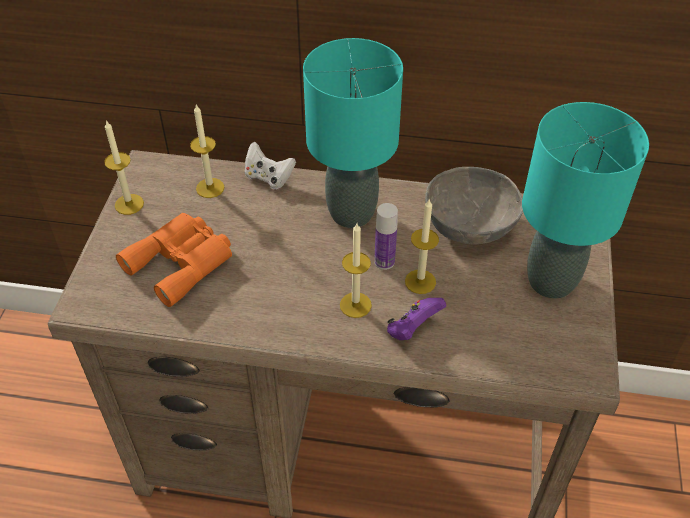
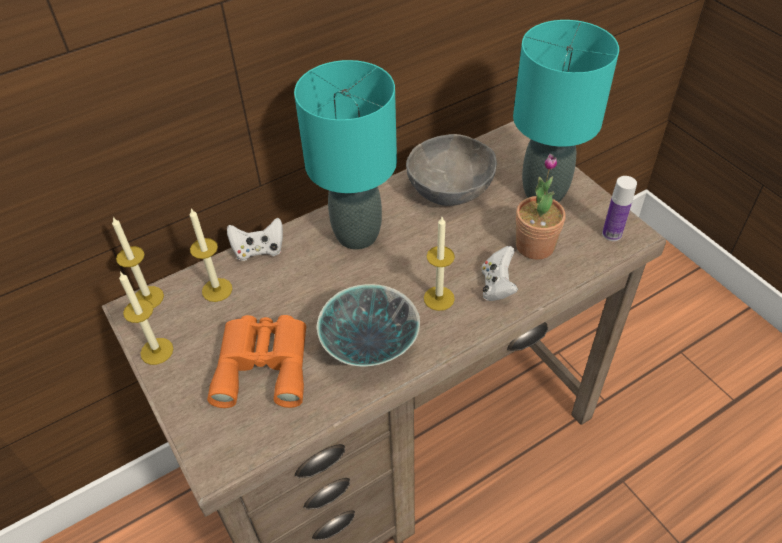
camera: 40 degrees left, 0 degrees up
bottle [374,203,398,270] -> bottle moved to [602,176,637,241]
purple game controller [387,298,446,340] -> white game controller [482,246,518,301]
candle [405,200,439,294] -> candle moved to [112,217,164,308]
none -> bowl [317,284,420,367]
none -> potted plant [516,154,565,260]

